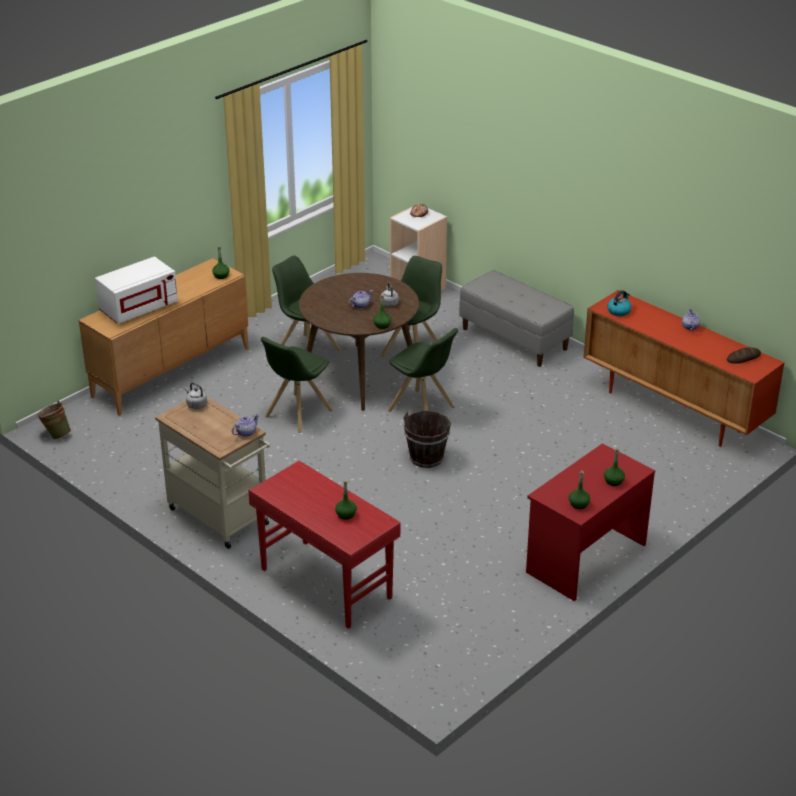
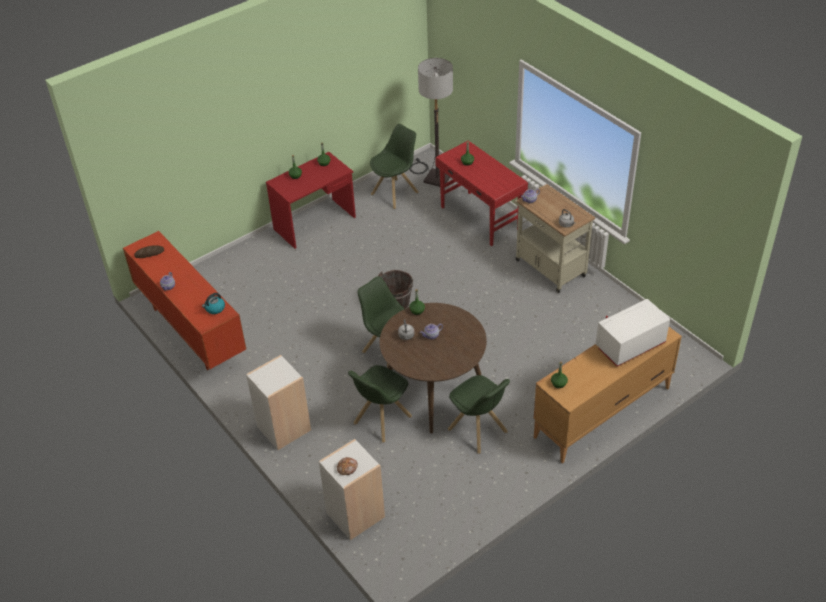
camera: 170 degrees left, 10 degrees up
green bucket [37,401,71,439] -> none
green chair [261,337,333,432] -> green chair moved to [370,124,418,209]
grey bench [459,270,574,367] -> bookcase [246,355,311,450]
none -> floor lamp [409,58,453,187]

